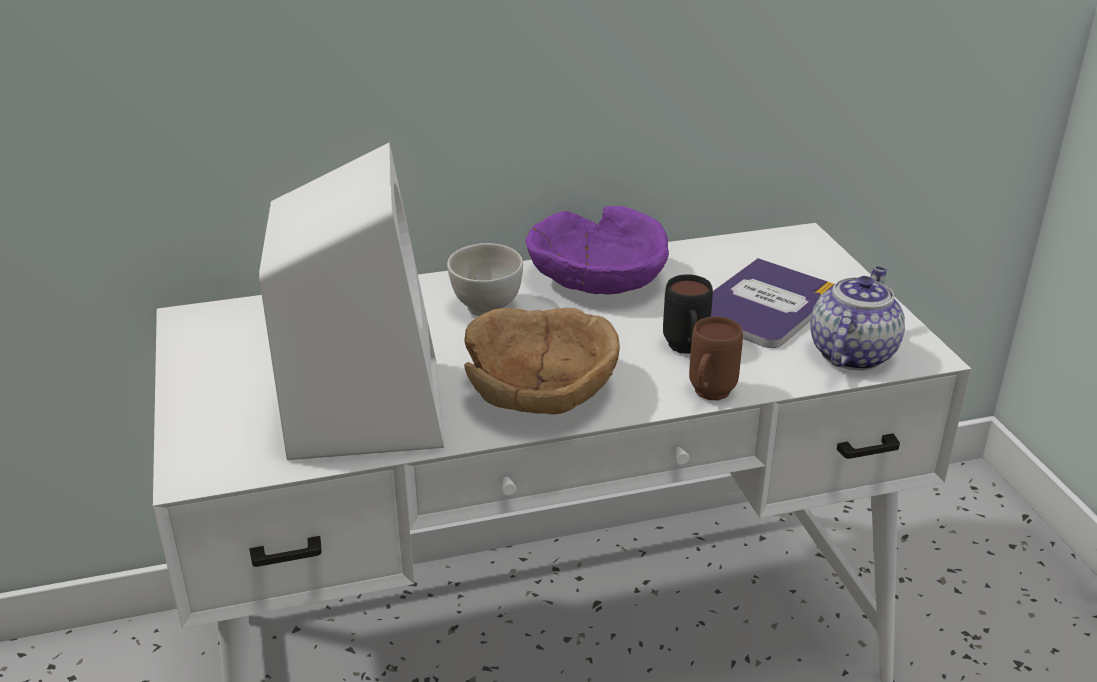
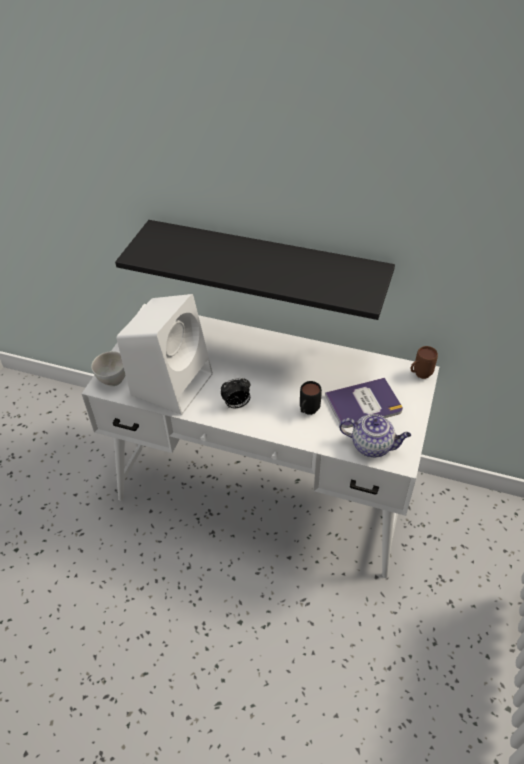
camera: 35 degrees right, 15 degrees up
white bowl [447,243,523,316] -> white bowl moved to [91,351,126,386]
brown bowl [464,308,620,415] -> alarm clock [221,378,250,408]
purple bowl [525,206,669,295] -> none
brown mug [689,316,743,400] -> brown mug moved to [410,346,438,379]
teapot [810,267,905,371] -> teapot turned 45 degrees clockwise [339,414,411,457]
none -> black shelf [115,220,395,320]

